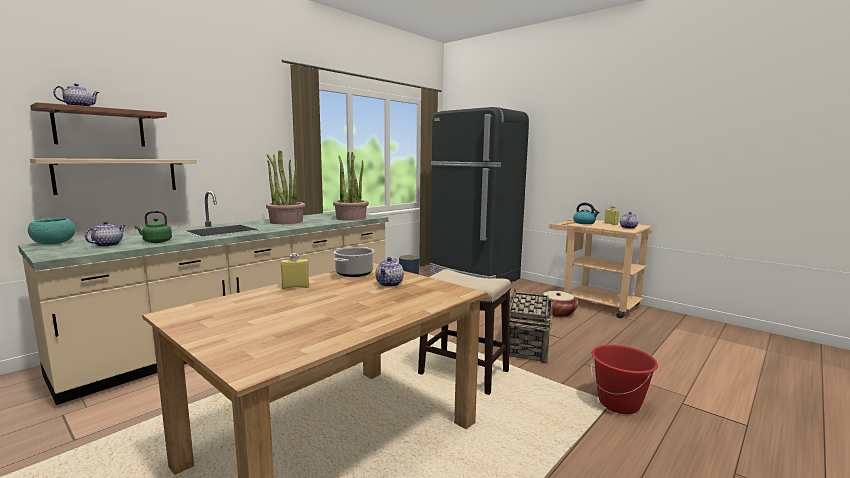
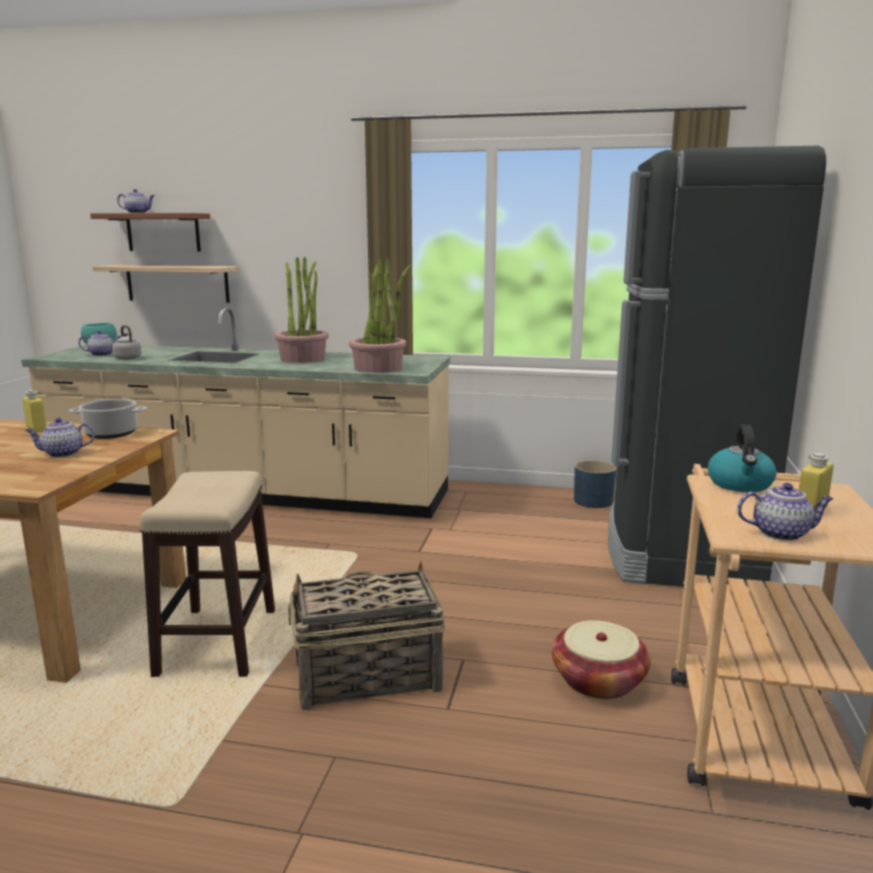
camera: 60 degrees right, 5 degrees up
green kettle [135,211,172,243] -> grey kettle [112,325,141,360]
red bucket [591,345,658,414] -> none

